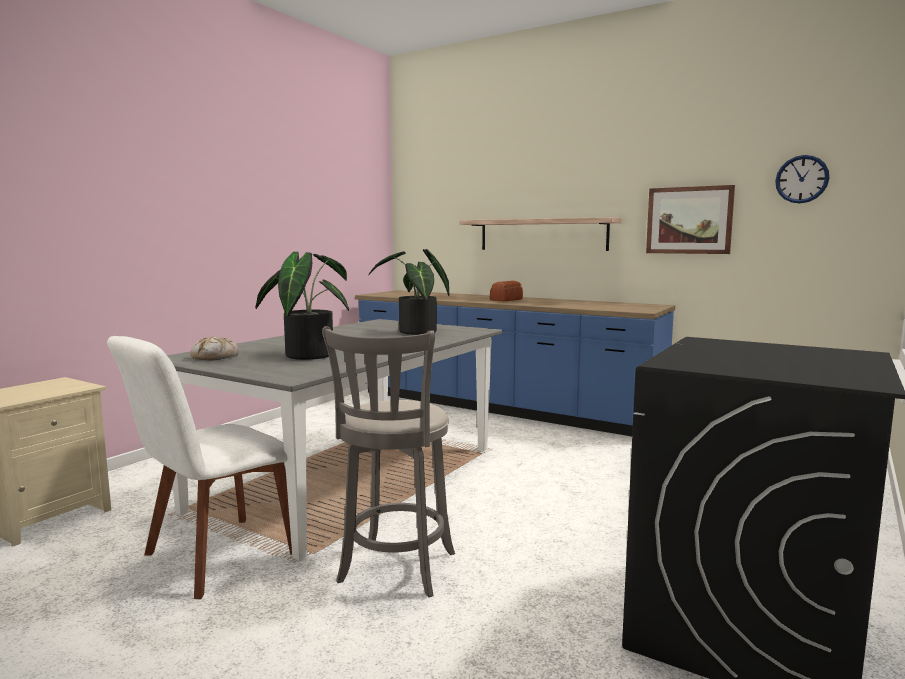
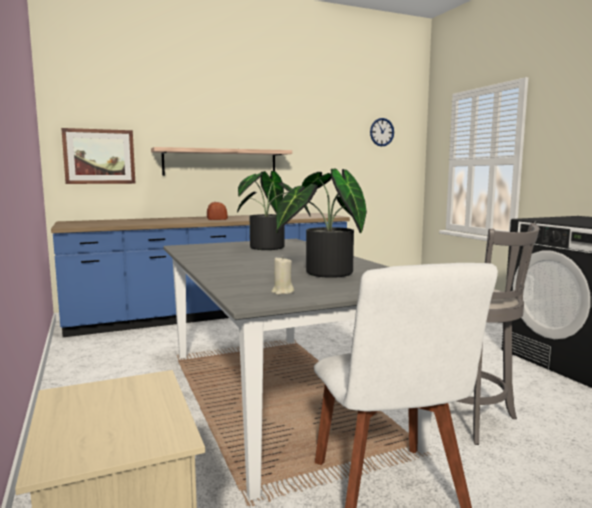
camera: 55 degrees left, 0 degrees up
bread [190,336,239,361] -> beige candle [271,256,294,295]
picture [646,185,735,254] -> picture moved to [61,128,136,184]

